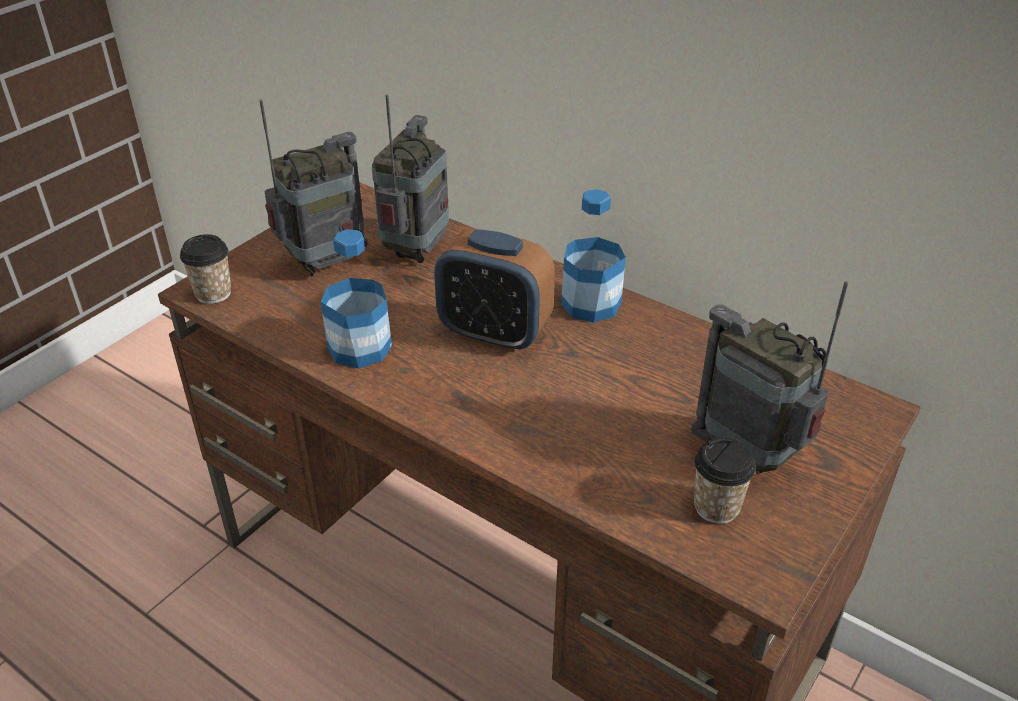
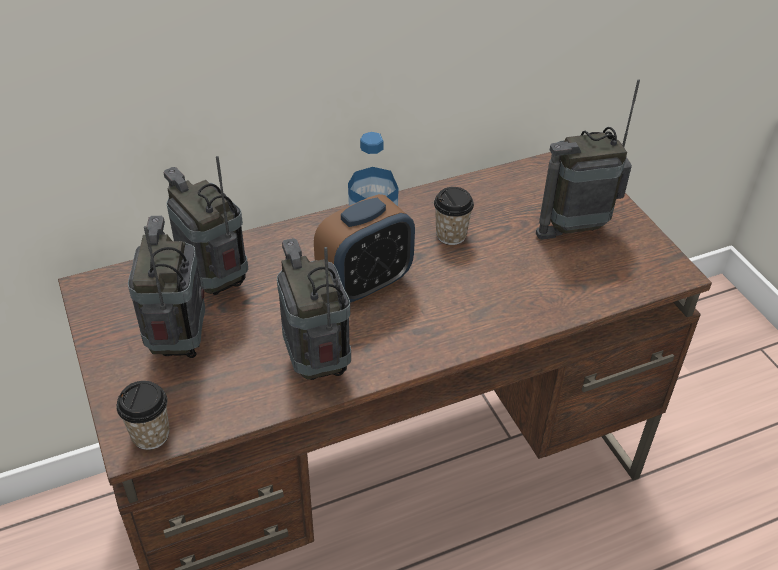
camera: 60 degrees left, 5 degrees up
bottle [321,229,392,368] -> radio [277,238,351,380]
cup [694,437,756,524] -> cup moved to [434,187,474,245]

